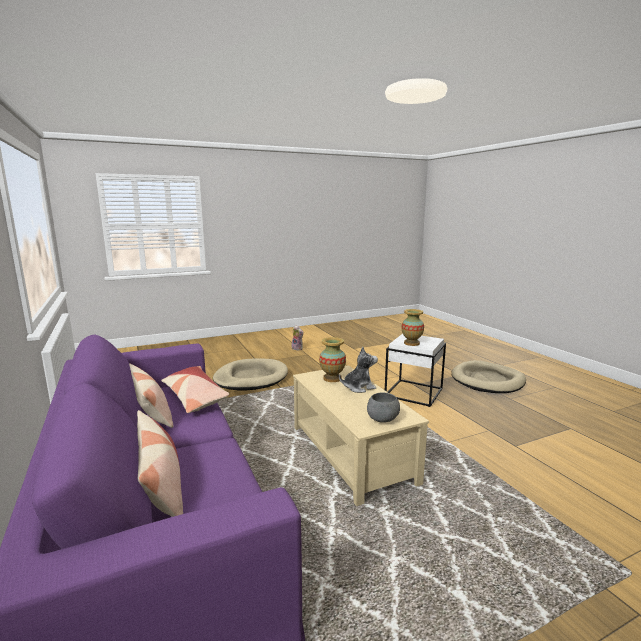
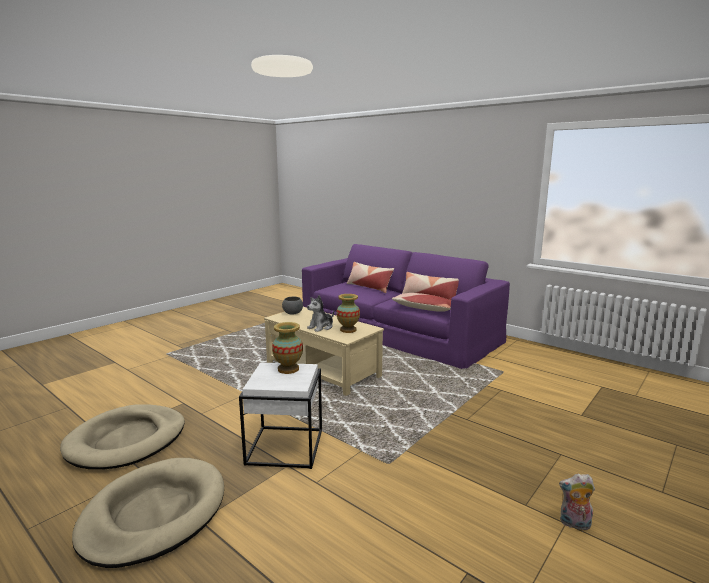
camera: 155 degrees right, 0 degrees up
beige dog bed [213,358,288,390] -> beige dog bed moved to [60,404,185,469]

